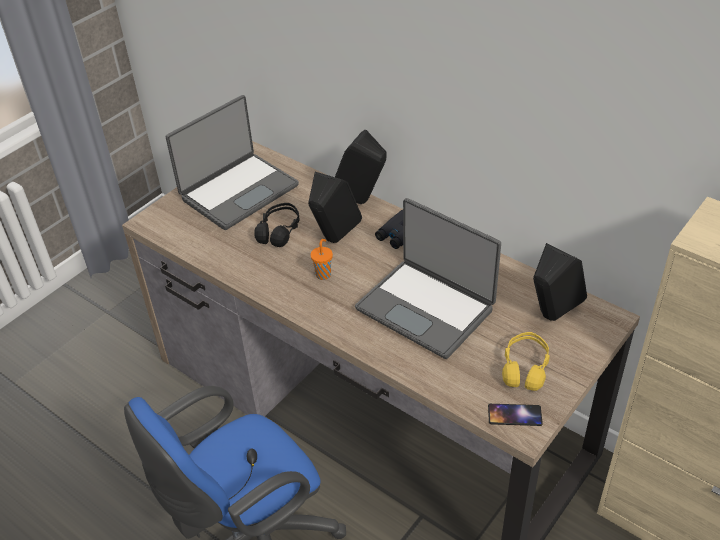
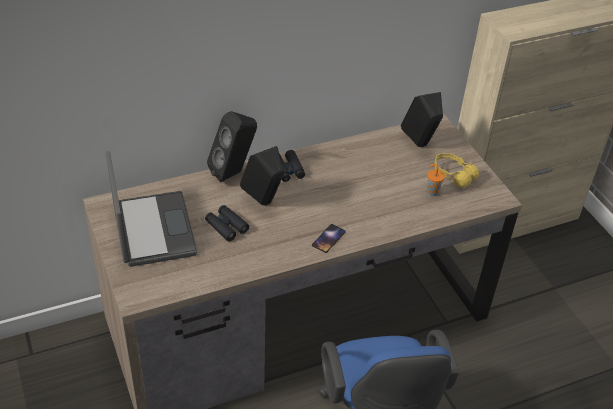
camera: 65 degrees left, 0 degrees up
black headphones [254,203,300,247] -> black binoculars [205,205,249,242]
orange cup [311,239,333,280] -> orange cup moved to [427,164,445,196]
laptop [355,198,501,359] -> none
phone [488,404,543,426] -> phone moved to [312,224,346,253]

